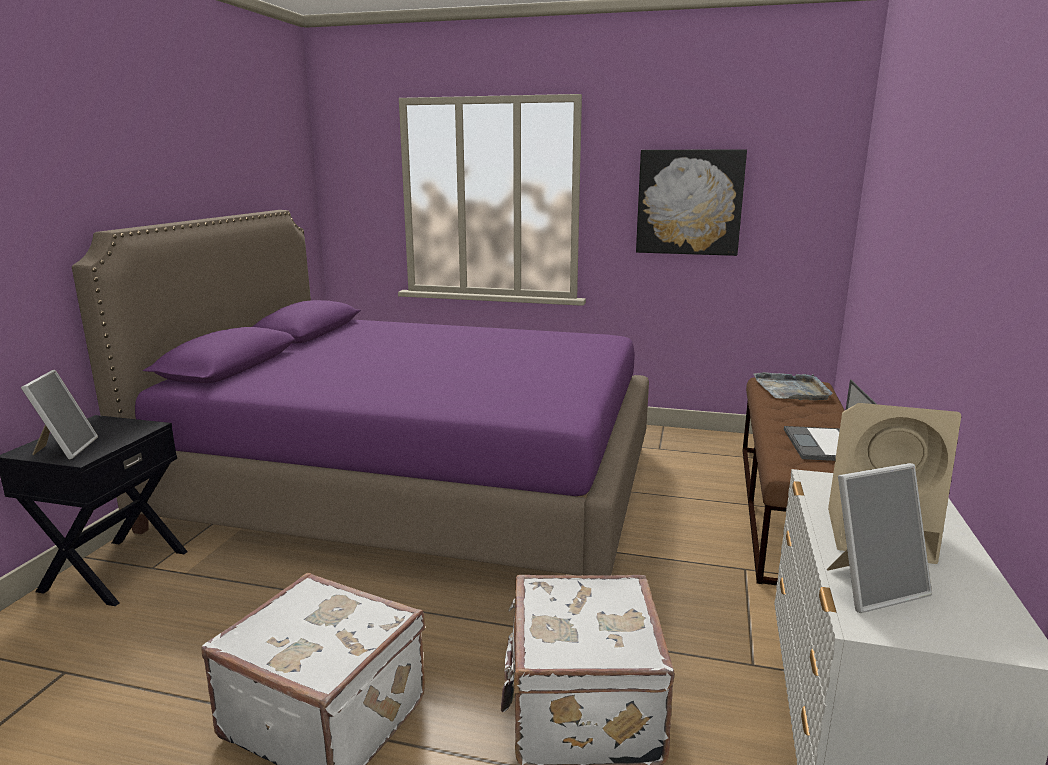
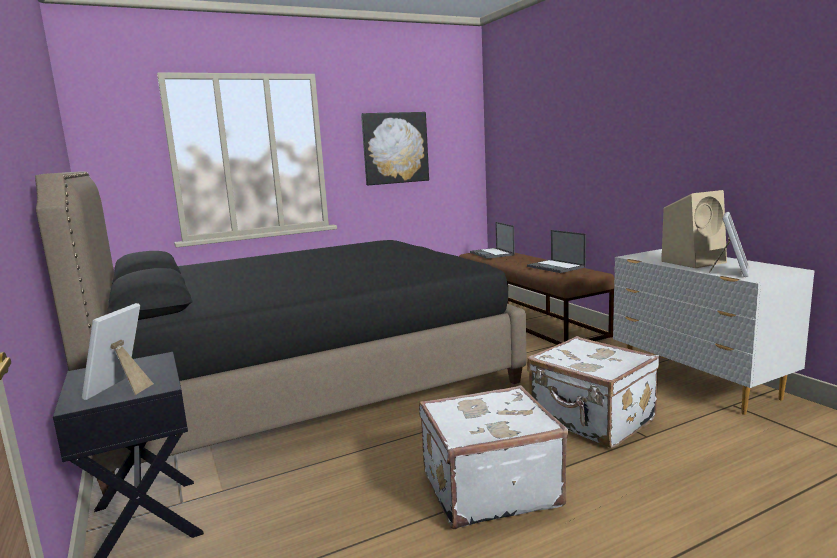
camera: 40 degrees left, 5 degrees down
picture frame [21,370,98,459] -> picture frame turned 120 degrees counterclockwise [82,303,153,400]
purple bed [72,210,649,576] -> black bed [35,171,527,495]
grey tray [753,372,833,400] -> laptop [470,222,515,259]

